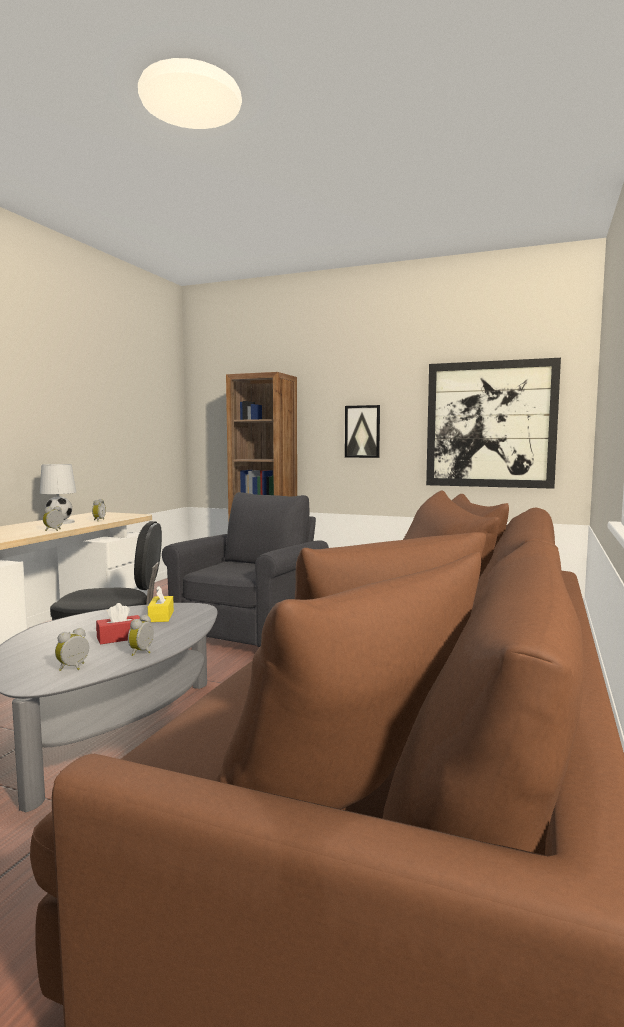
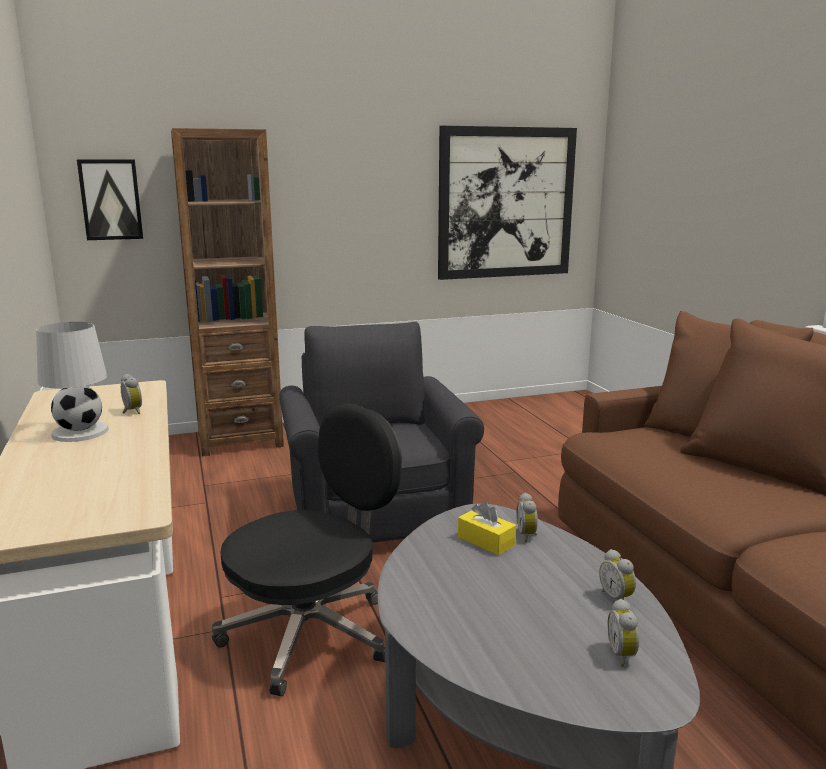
camera: 40 degrees left, 10 degrees up
alarm clock [43,506,64,531] -> alarm clock moved to [516,493,537,542]
red tissue box [96,603,140,644] -> none
picture [345,405,380,458] -> picture moved to [77,159,143,240]

